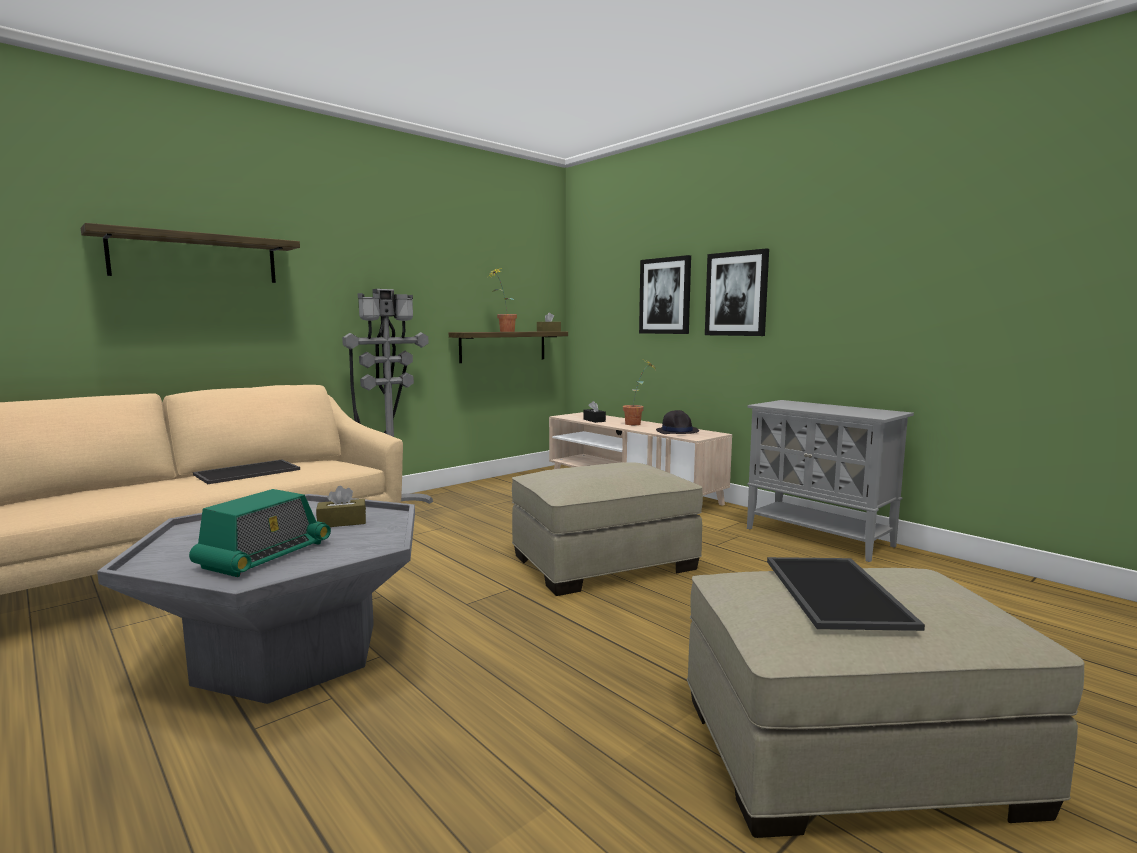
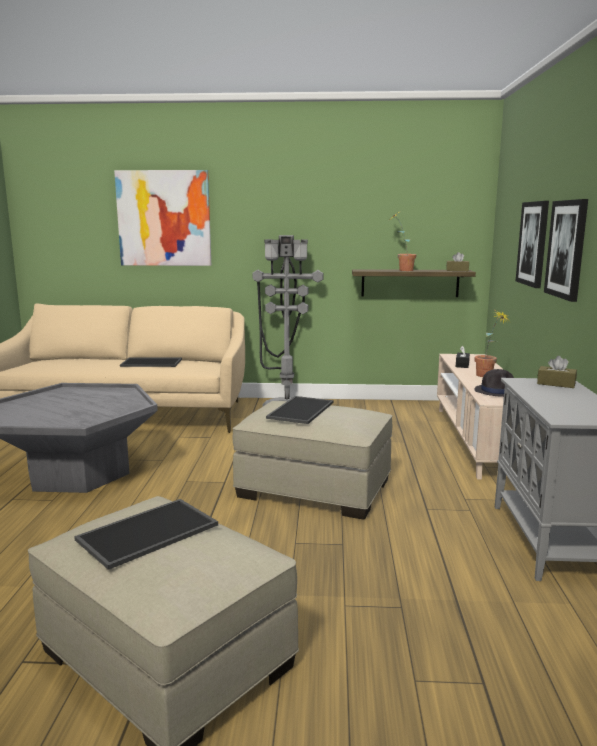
camera: 45 degrees right, 5 degrees up
shelf [81,223,300,283] -> picture [114,170,211,266]
radio [189,489,331,577] -> none
brown tissue box [316,486,366,527] -> brown tissue box moved to [537,356,577,388]
none -> tray [266,396,334,424]

